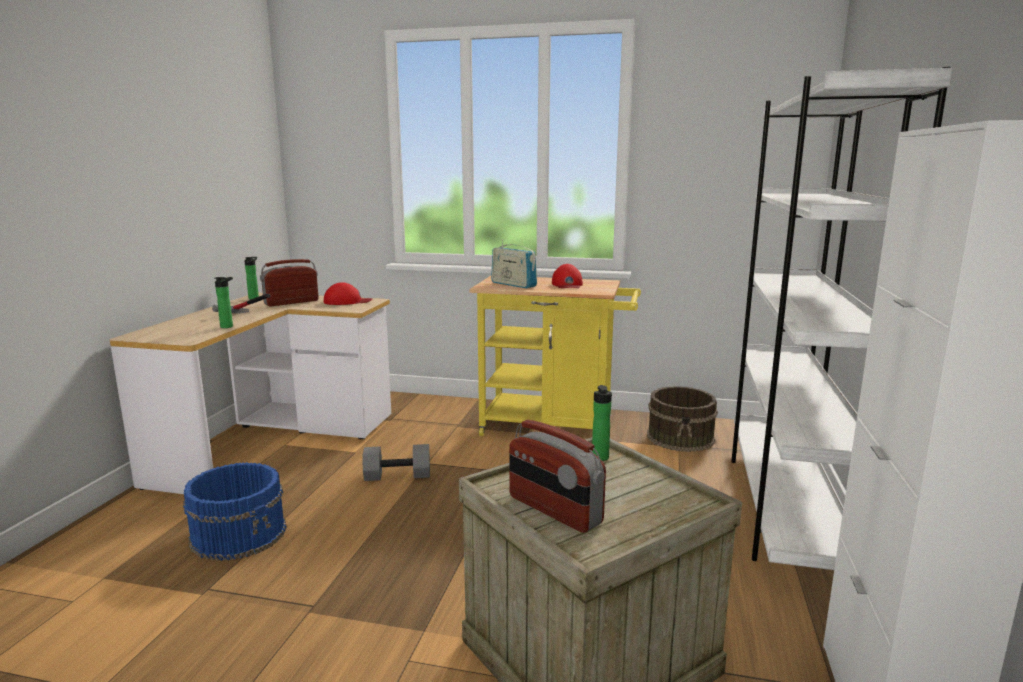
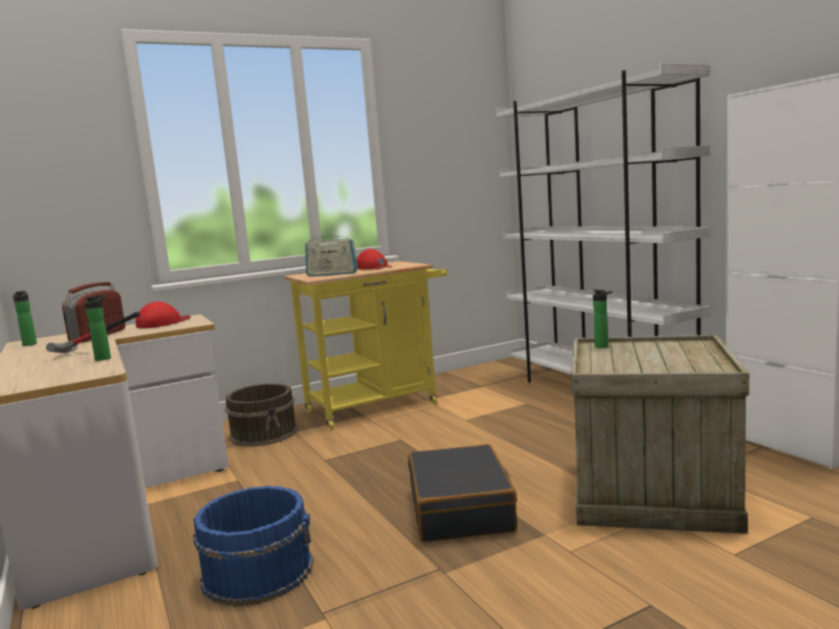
camera: 40 degrees left, 5 degrees down
grey dumbbell [363,444,430,481] -> none
radio [509,420,606,533] -> none
brown bucket [647,386,718,452] -> brown bucket moved to [225,383,298,447]
none -> black suitcase [408,444,517,542]

